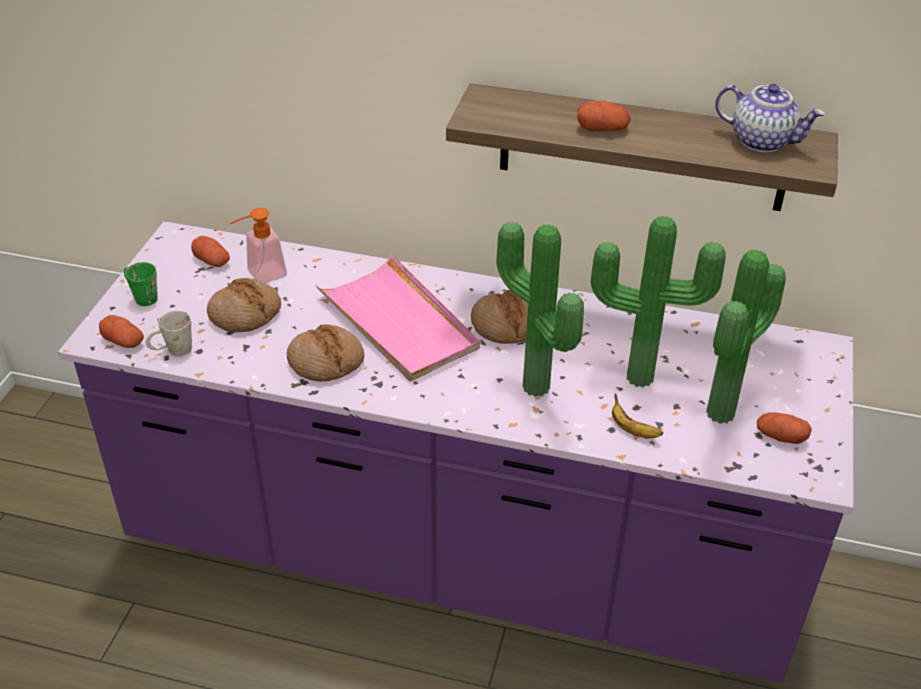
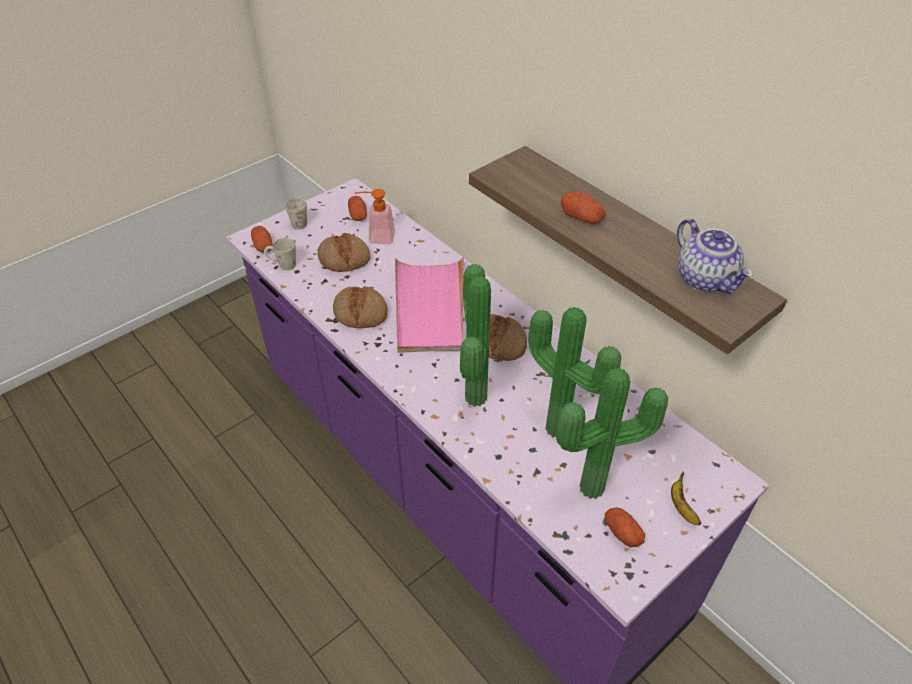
camera: 35 degrees right, 5 degrees up
green mug [124,262,158,306] -> white mug [285,198,307,229]
banana [612,393,663,438] -> banana moved to [671,471,701,525]

